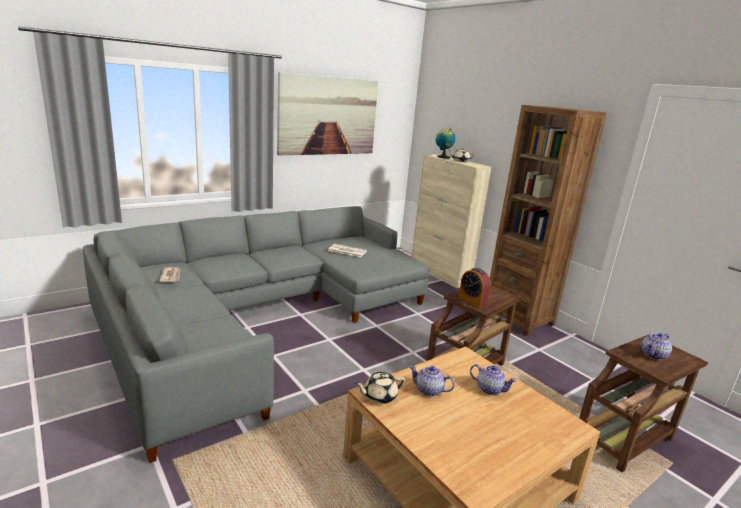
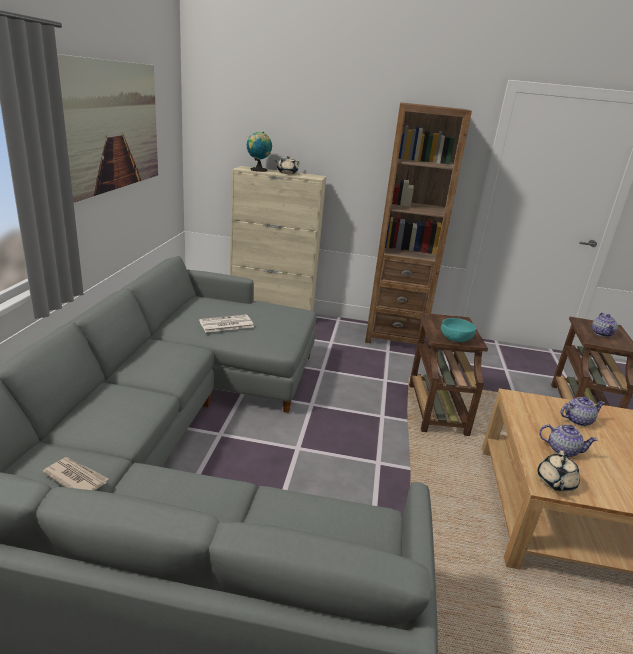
camera: 45 degrees left, 5 degrees up
teapot [409,365,455,397] -> teapot turned 135 degrees counterclockwise [539,424,598,457]
alarm clock [459,268,491,308] -> turquoise bowl [441,318,476,342]

